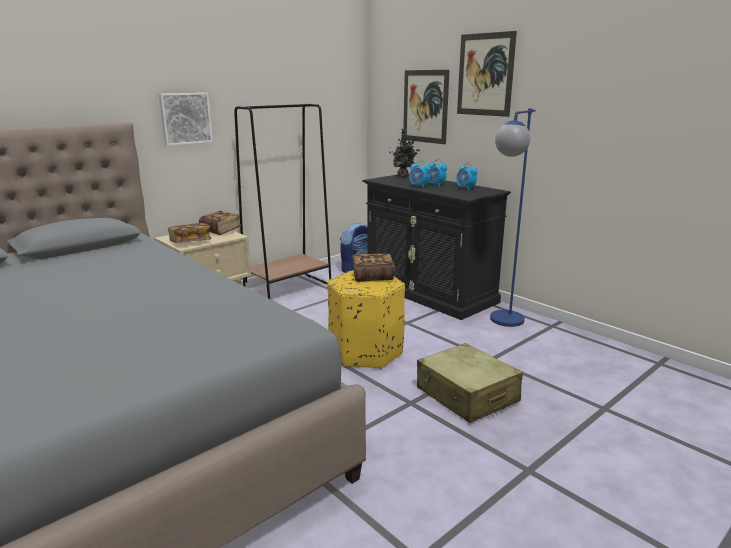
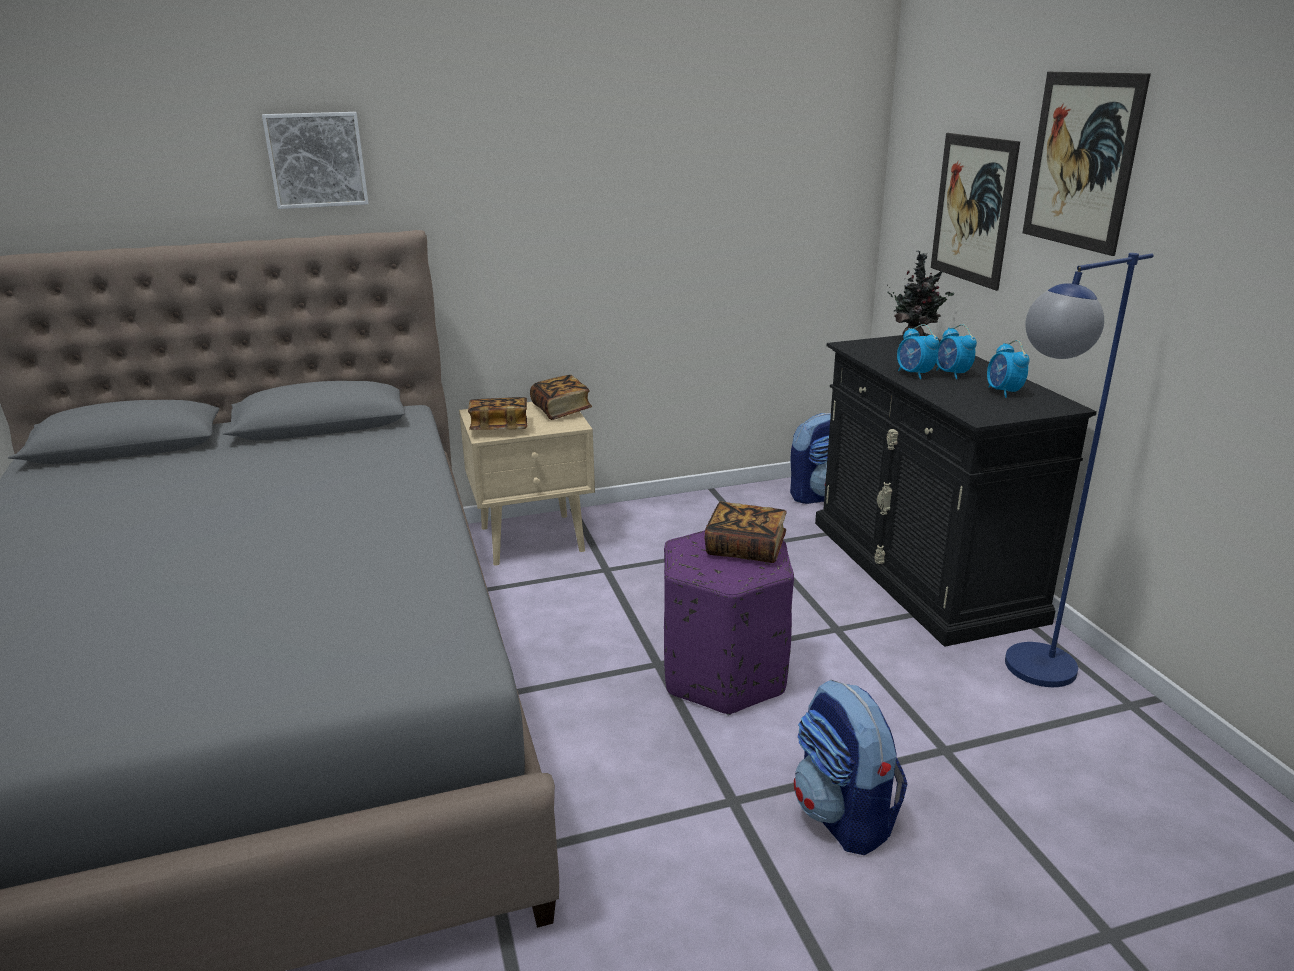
camera: 25 degrees right, 5 degrees up
picture [159,93,213,146] -> picture moved to [262,112,369,209]
clothes rack [234,104,331,299] -> none
yellow ottoman [327,271,405,369] -> purple ottoman [664,530,794,715]
beige suitcase [417,343,523,423] -> backpack [794,679,907,855]

